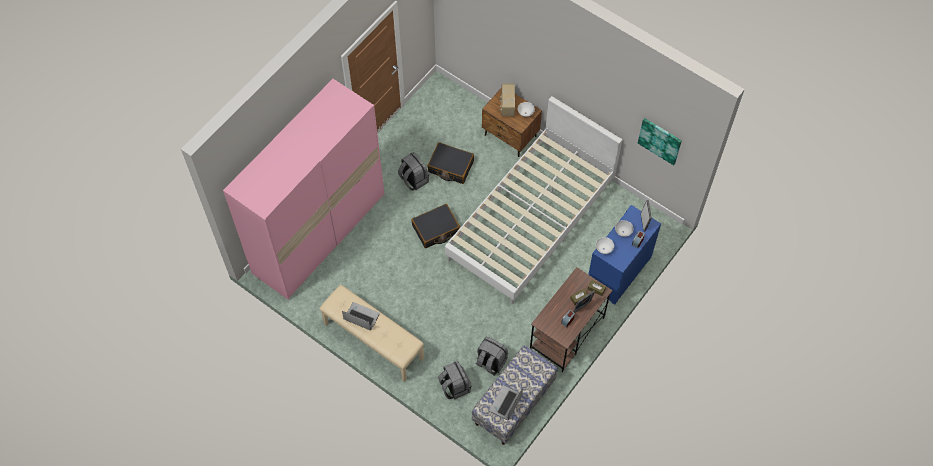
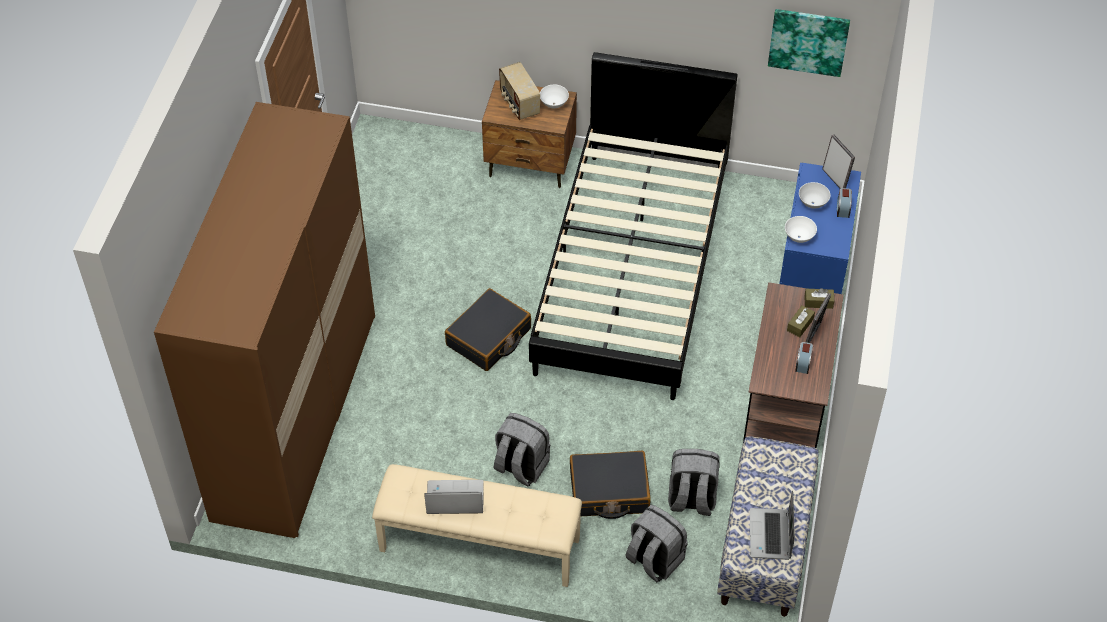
camera: 25 degrees left, 10 degrees down
pink wardrobe [223,79,384,300] -> brown wardrobe [154,102,375,538]
grey backpack [398,152,429,191] -> grey backpack moved to [494,413,551,486]
black suitcase [428,142,474,184] -> black suitcase moved to [570,451,651,519]
white bed [445,96,622,304] -> black bed [529,52,737,400]

